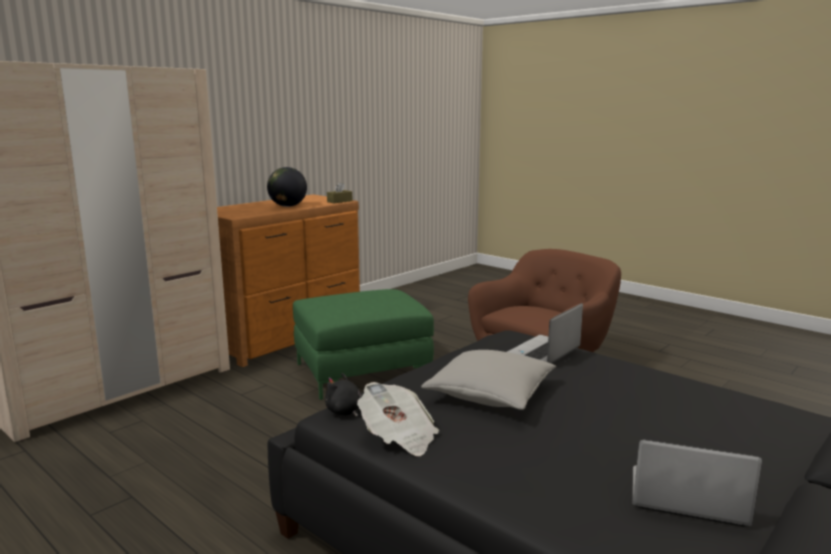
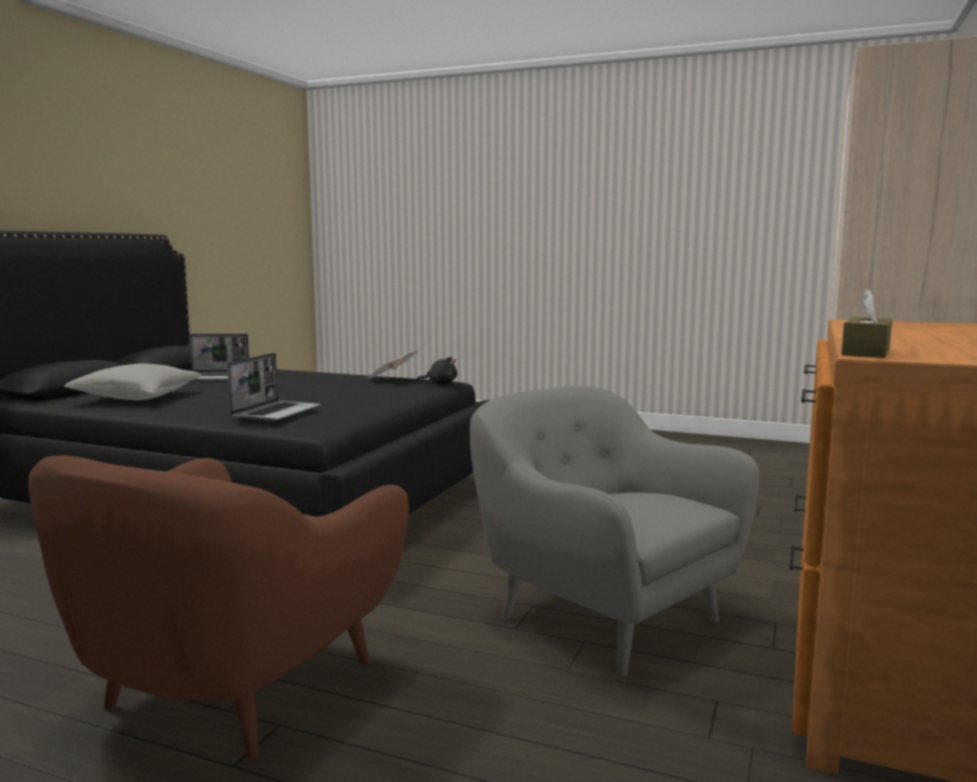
camera: 160 degrees right, 5 degrees down
globe [267,167,307,207] -> none
green ottoman [293,289,434,400] -> grey armchair [470,385,759,676]
grey pillow [421,350,556,410] -> grey pillow moved to [64,363,201,400]

